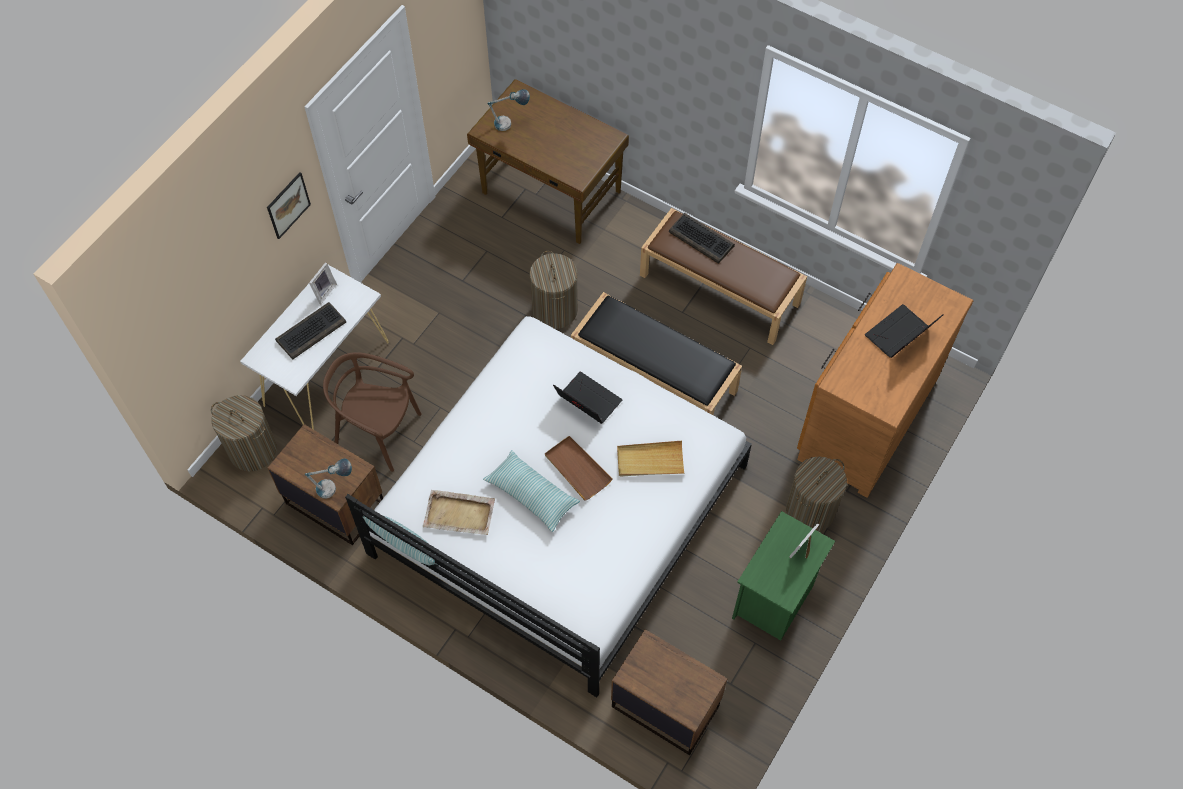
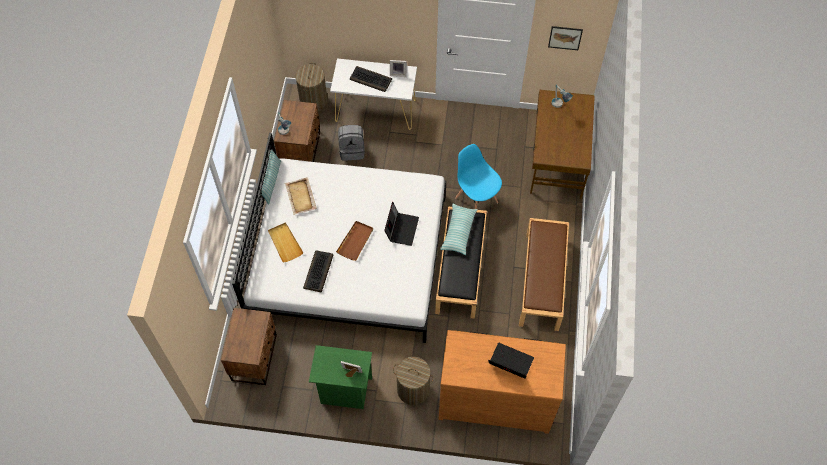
camera: 65 degrees right, 0 degrees up
picture [267,172,311,239] -> picture moved to [548,26,583,50]
brown chair [323,352,422,472] -> grey backpack [338,125,365,161]
pillow [483,450,580,532] -> pillow moved to [440,204,477,255]
laundry basket [529,251,578,329] -> blue chair [455,144,502,209]
beige tray [617,441,685,476] -> beige tray moved to [268,222,303,262]
keyboard [669,213,735,264] -> keyboard moved to [303,250,333,293]

